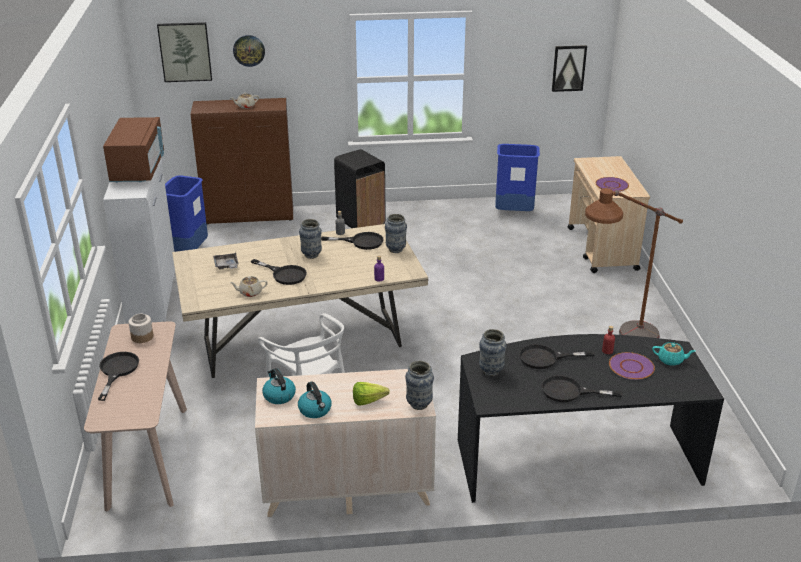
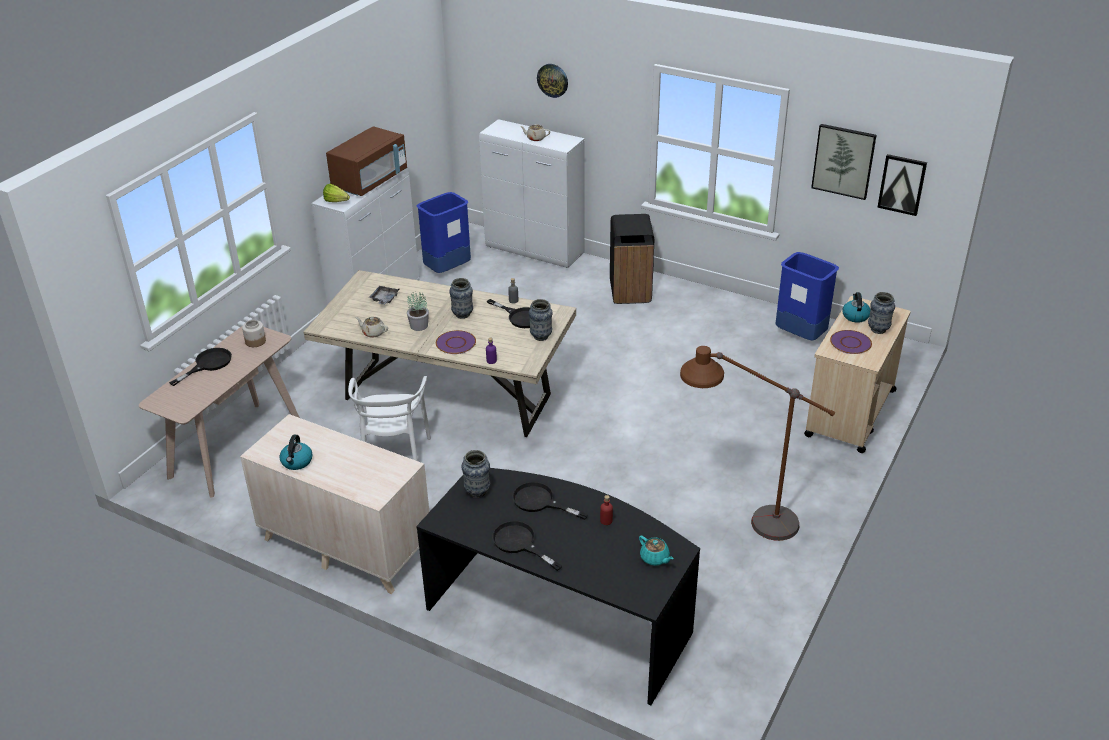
camera: 35 degrees right, 5 degrees up
picture [157,22,212,82] -> picture moved to [811,124,876,200]
brown cabinet [191,98,293,224] -> white cabinet [479,119,585,268]
black frying pan [251,259,307,285] -> potted plant [407,291,429,331]
kettle [262,368,296,404] -> kettle moved to [842,292,870,323]
lettuce [353,382,390,405] -> lettuce moved to [323,184,350,202]
vase [405,361,434,410] -> vase moved to [868,292,895,334]
purple plate [609,352,655,380] -> purple plate moved to [436,330,476,354]

